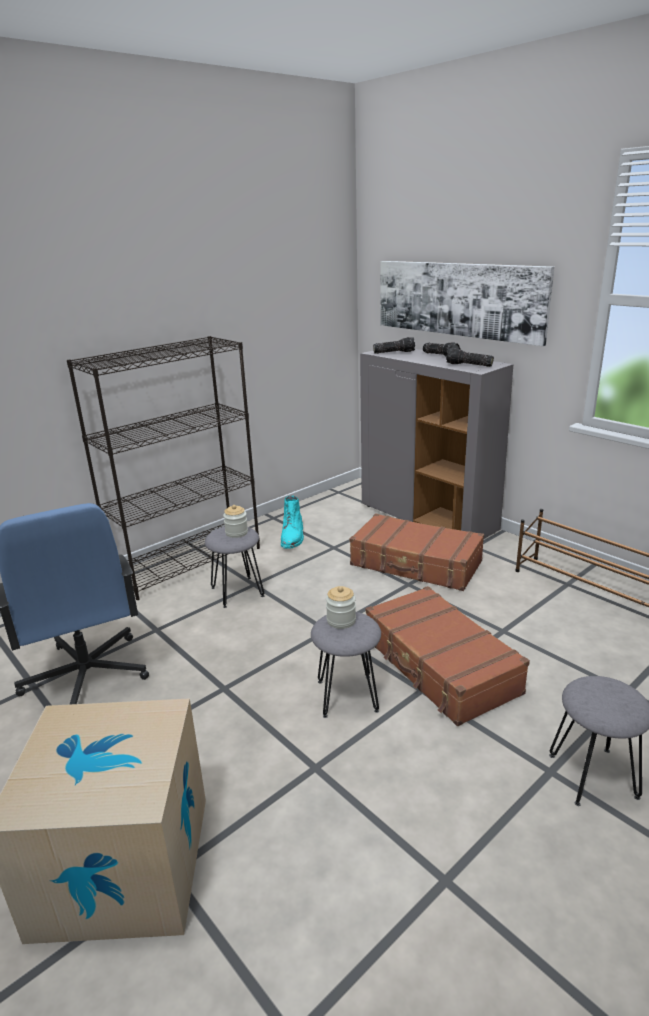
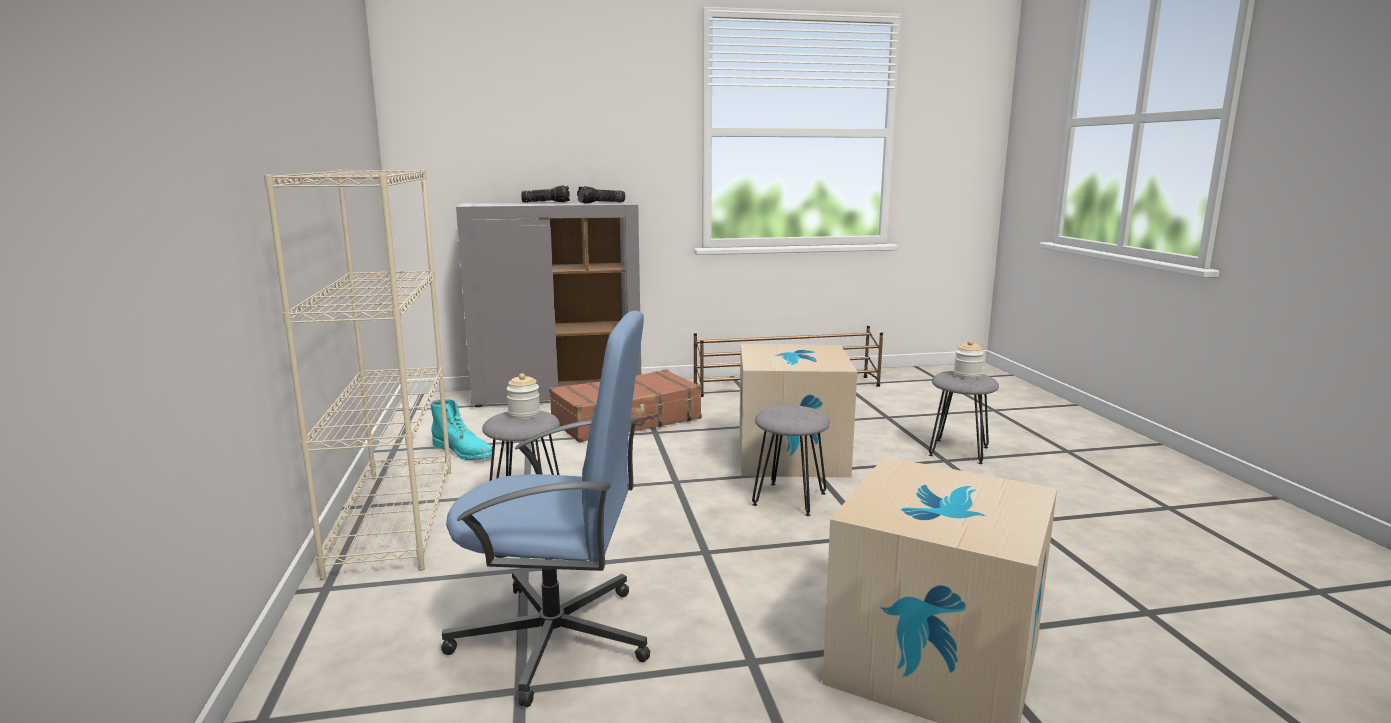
camera: 60 degrees left, 10 degrees down
black bookcase [67,336,260,600] -> beige bookcase [264,169,451,580]
jar [326,586,356,629] -> jar moved to [954,340,984,379]
brown suitcase [366,586,530,726] -> cardboard box [739,344,857,478]
flashlight [373,337,415,354] -> none
picture [380,261,554,346] -> none

